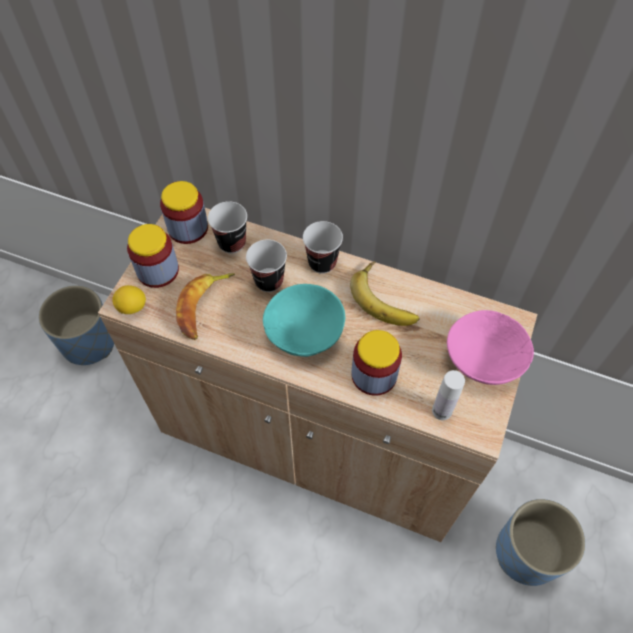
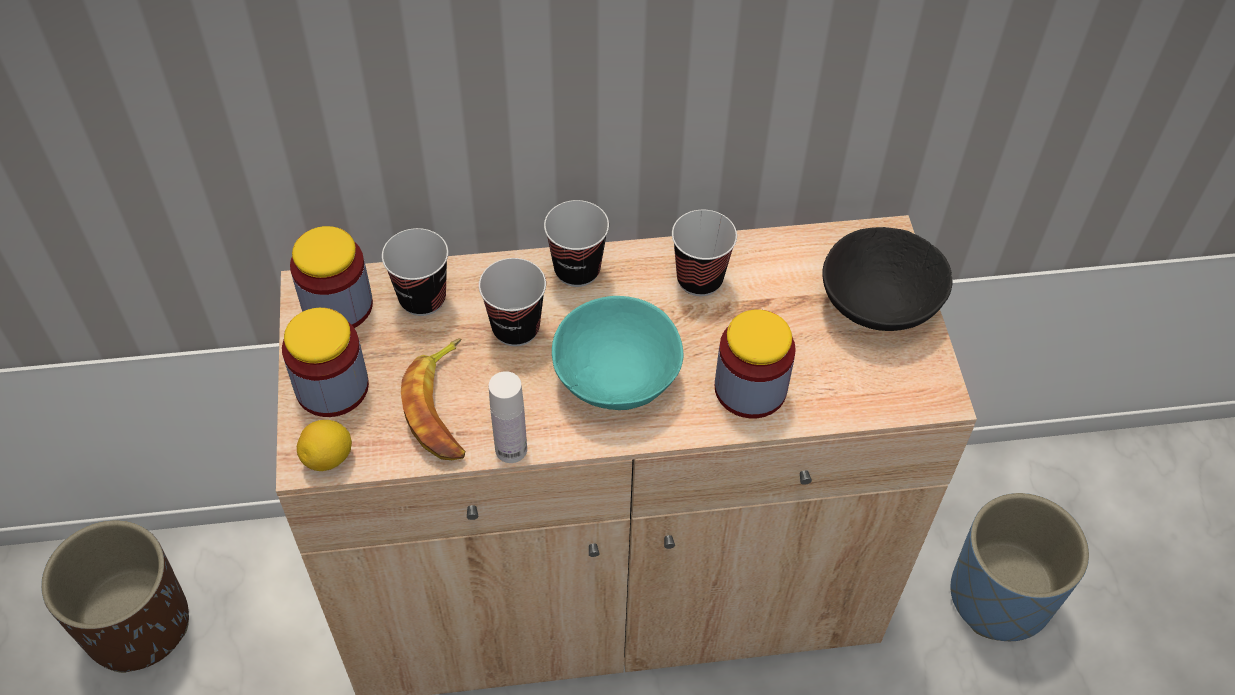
camera: 30 degrees left, 5 degrees down
blue planter [38,285,114,365] -> brown planter [41,520,189,673]
banana [350,261,420,326] -> cup [672,210,737,296]
white bottle [432,370,465,420] -> white bottle moved to [489,371,527,463]
pink bowl [447,310,534,385] -> black bowl [822,227,952,331]

